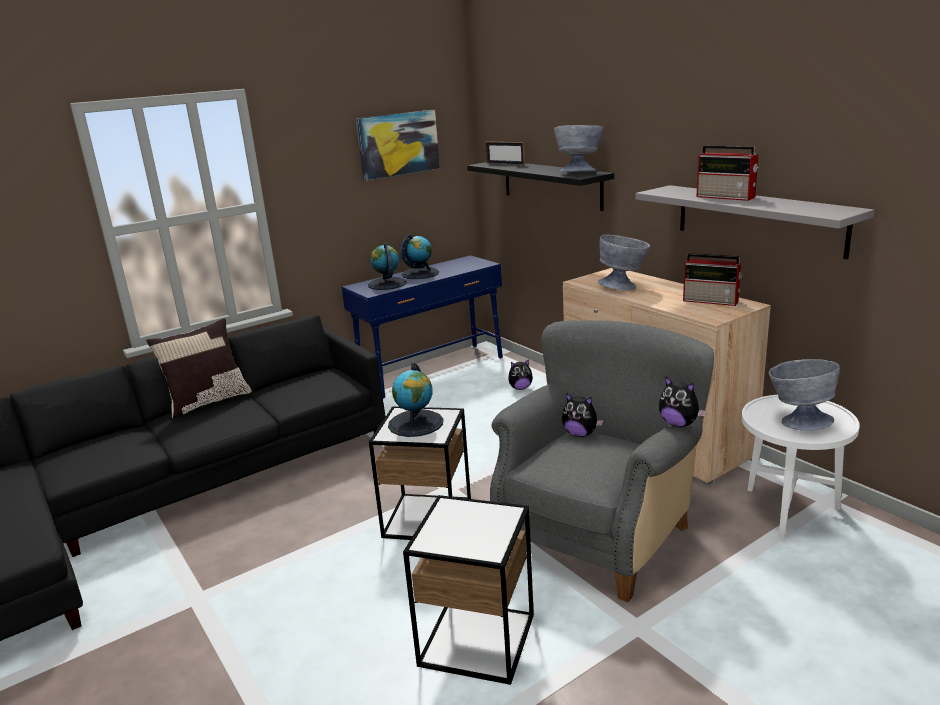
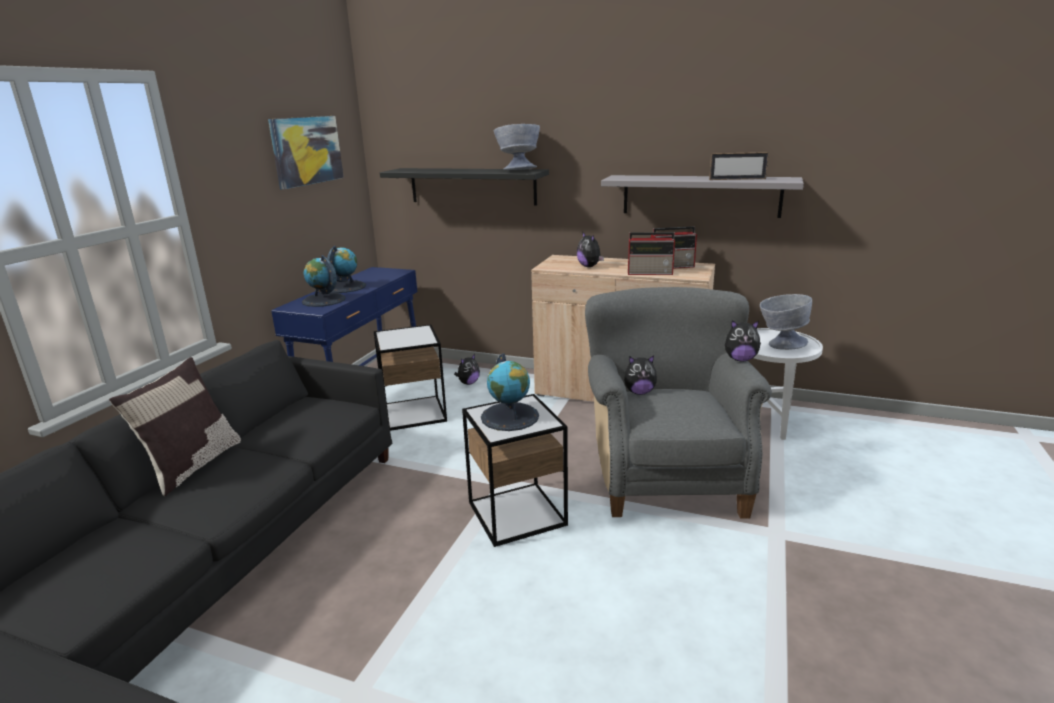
camera: 35 degrees left, 0 degrees up
side table [403,495,534,685] -> side table moved to [374,325,447,431]
picture frame [485,142,525,165] -> picture frame moved to [709,152,769,180]
grey bowl [598,235,650,291] -> plush toy [577,231,604,267]
radio [696,145,759,201] -> radio moved to [628,232,676,275]

